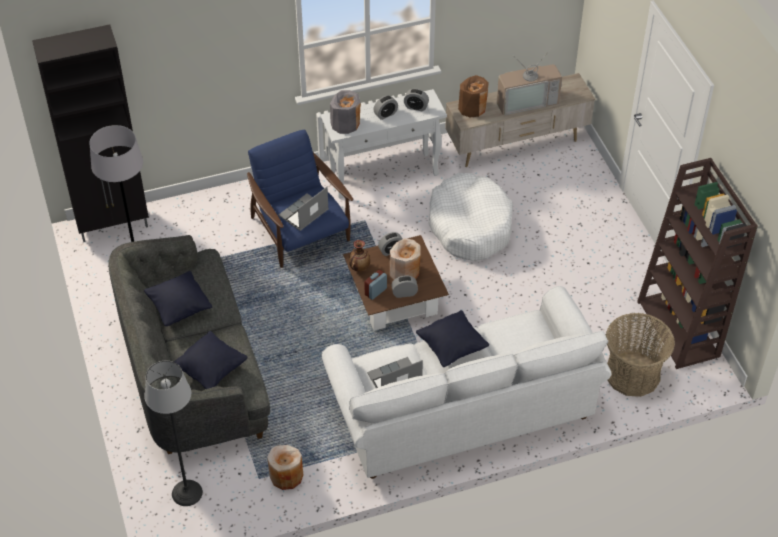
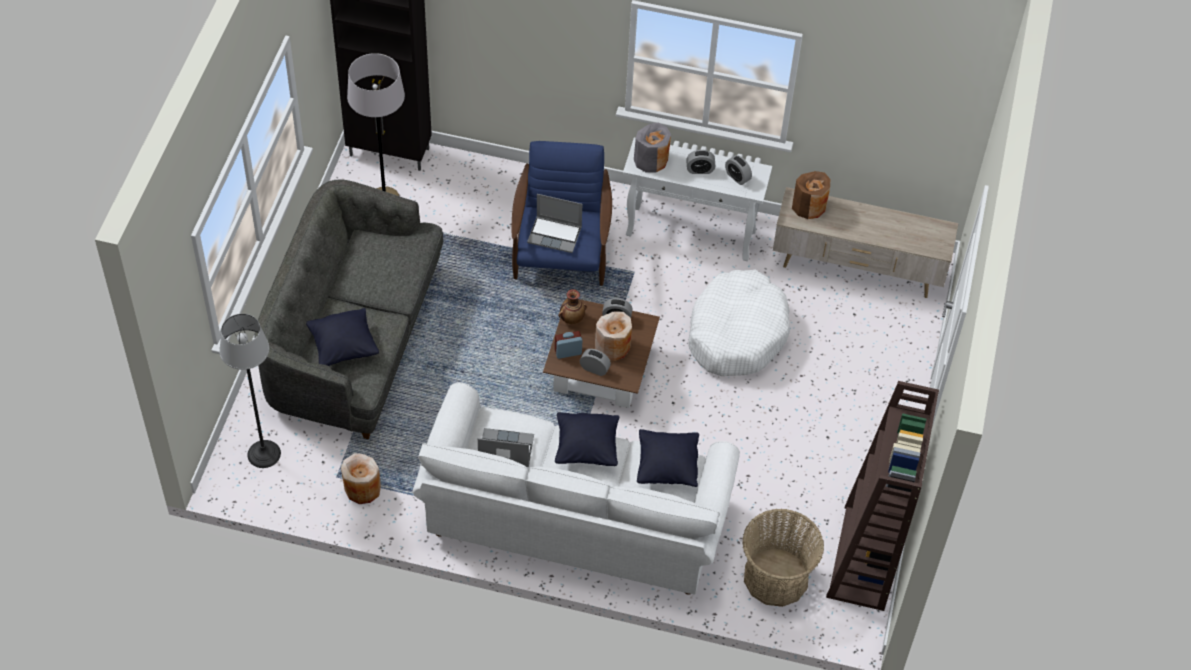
camera: 30 degrees right, 5 degrees up
black pillow [144,271,212,326] -> black pillow moved to [637,429,699,487]
laptop [278,187,329,231] -> laptop turned 150 degrees counterclockwise [527,194,582,253]
television [497,50,562,115] -> none

